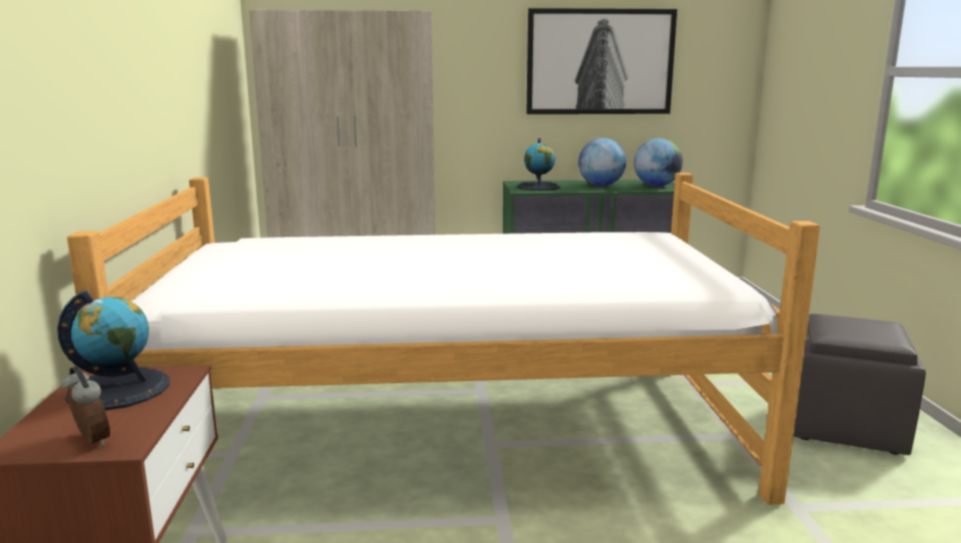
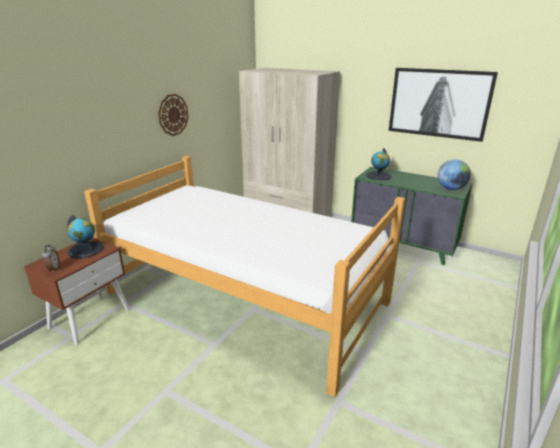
camera: 35 degrees right, 10 degrees up
globe [578,138,626,186] -> none
grey ottoman [794,314,926,455] -> none
none -> wall clock [158,94,188,136]

